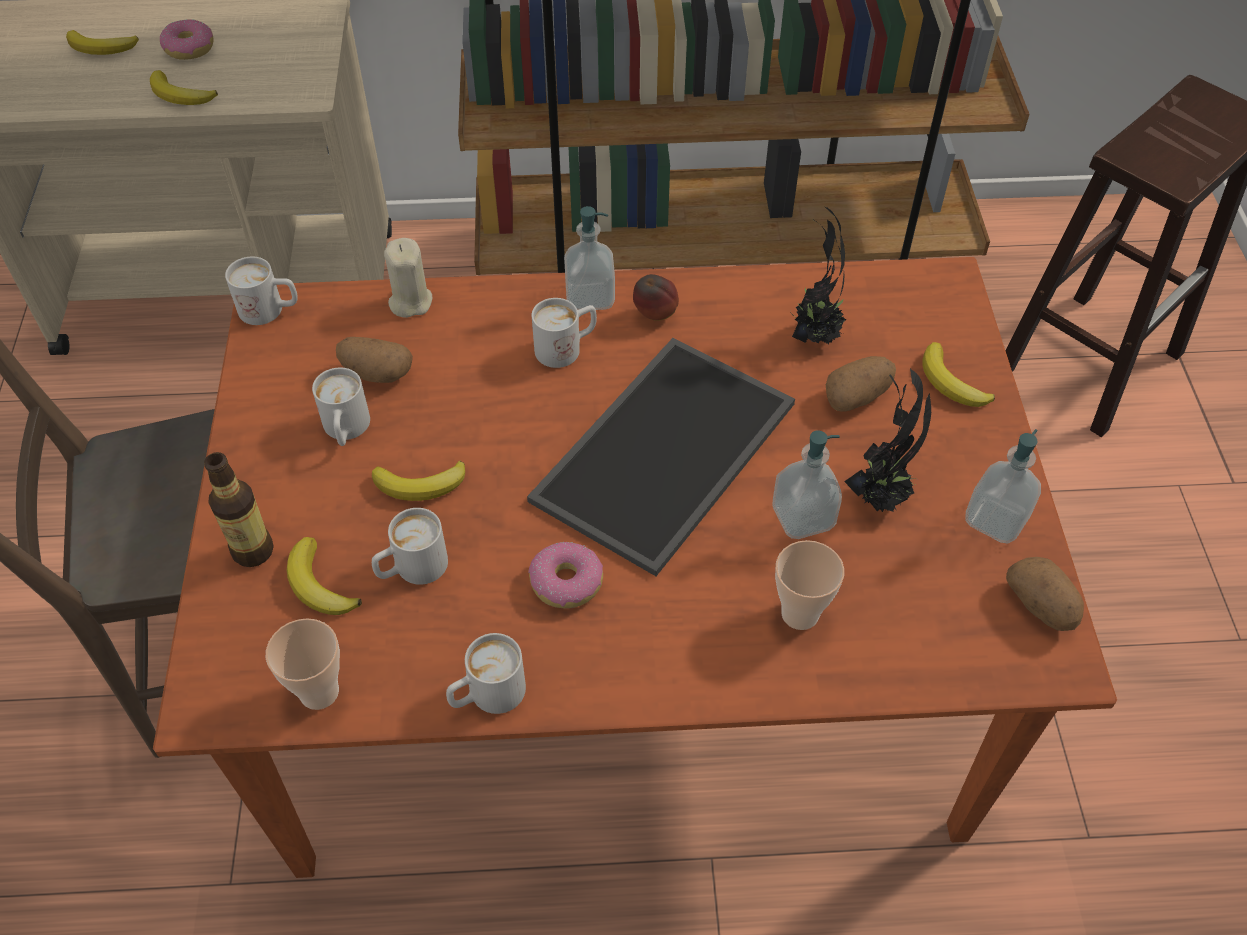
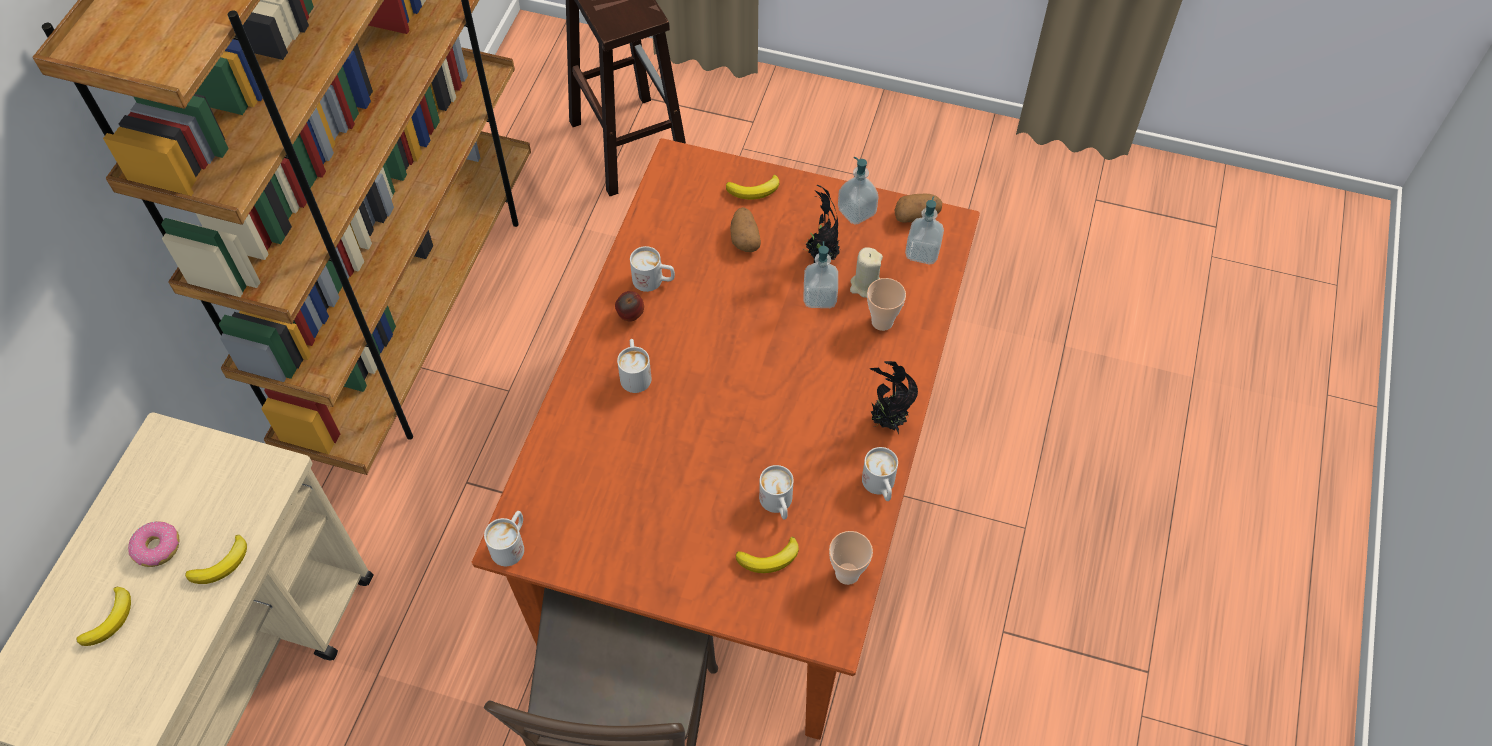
camera: 70 degrees left, 5 degrees up
bottle [204,452,274,567] -> none
white mug [312,367,370,446] -> white mug moved to [630,246,675,292]
potato [336,337,413,383] -> none
banana [372,460,465,501] -> none
beige candle [384,238,432,318] -> beige candle moved to [850,247,883,298]
tray [527,338,795,576] -> none
donut [528,542,603,608] -> none
soap dispenser [564,206,615,310] -> soap dispenser moved to [905,196,944,264]
potted plant [790,206,847,344] -> potted plant moved to [869,361,918,434]

